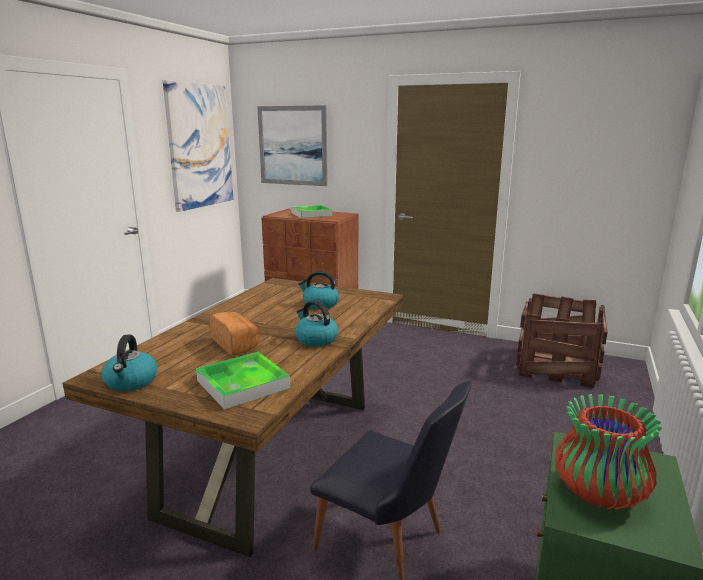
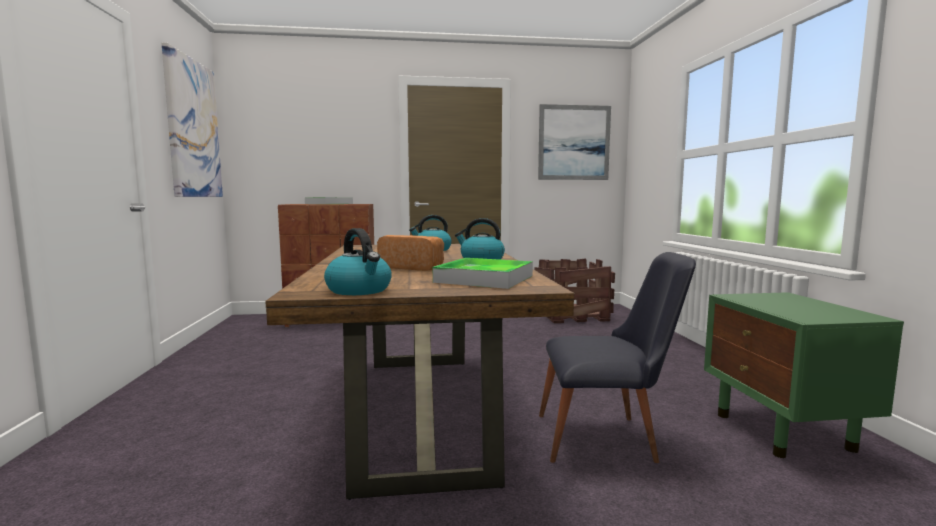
camera: 30 degrees left, 10 degrees down
picture [257,105,328,186] -> picture moved to [538,104,611,180]
vase [555,394,662,510] -> none

